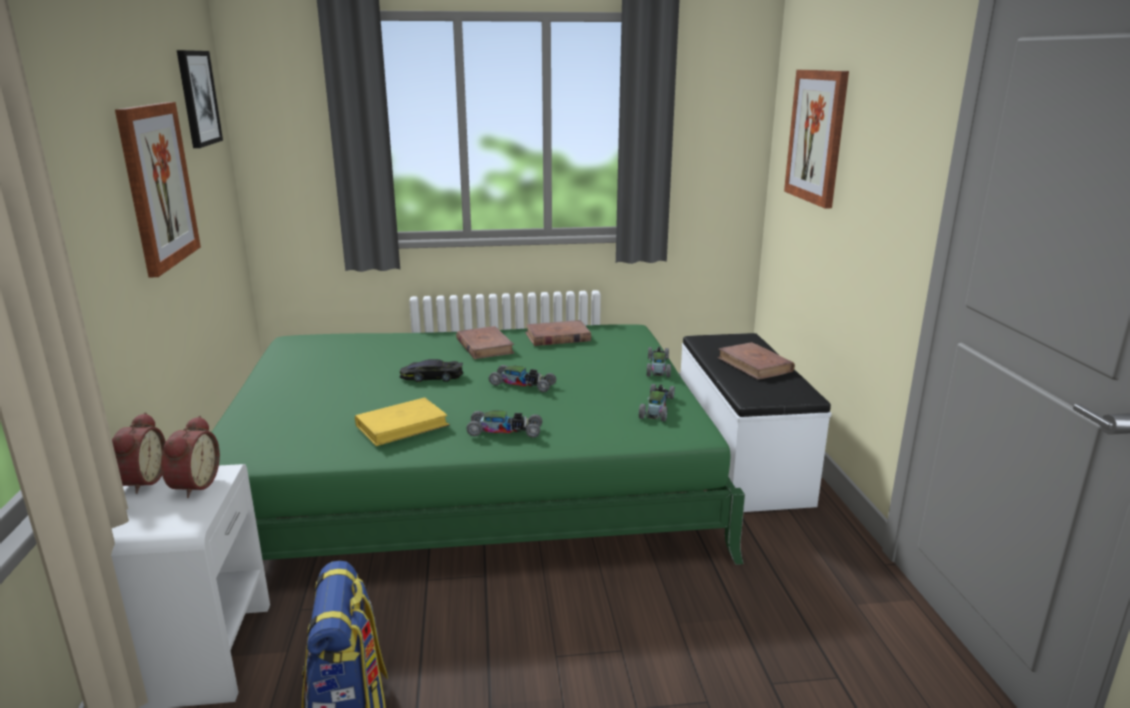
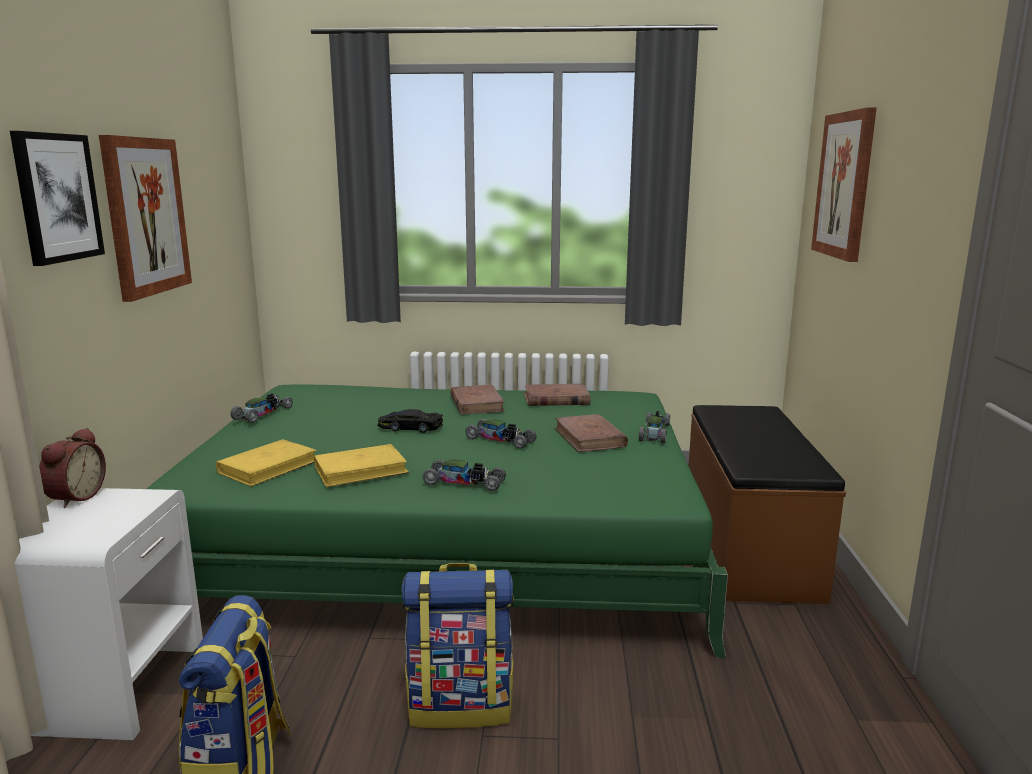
camera: 10 degrees right, 5 degrees down
alarm clock [161,416,220,498] -> none
picture [177,50,223,148] -> picture moved to [10,131,105,266]
toy car [639,384,675,422] -> toy car moved to [231,393,293,423]
white bench [680,333,831,512] -> brown bench [689,405,846,604]
brown book [717,342,795,380] -> brown book moved to [555,414,628,452]
none -> yellow book [216,439,316,487]
none -> backpack [402,563,514,729]

